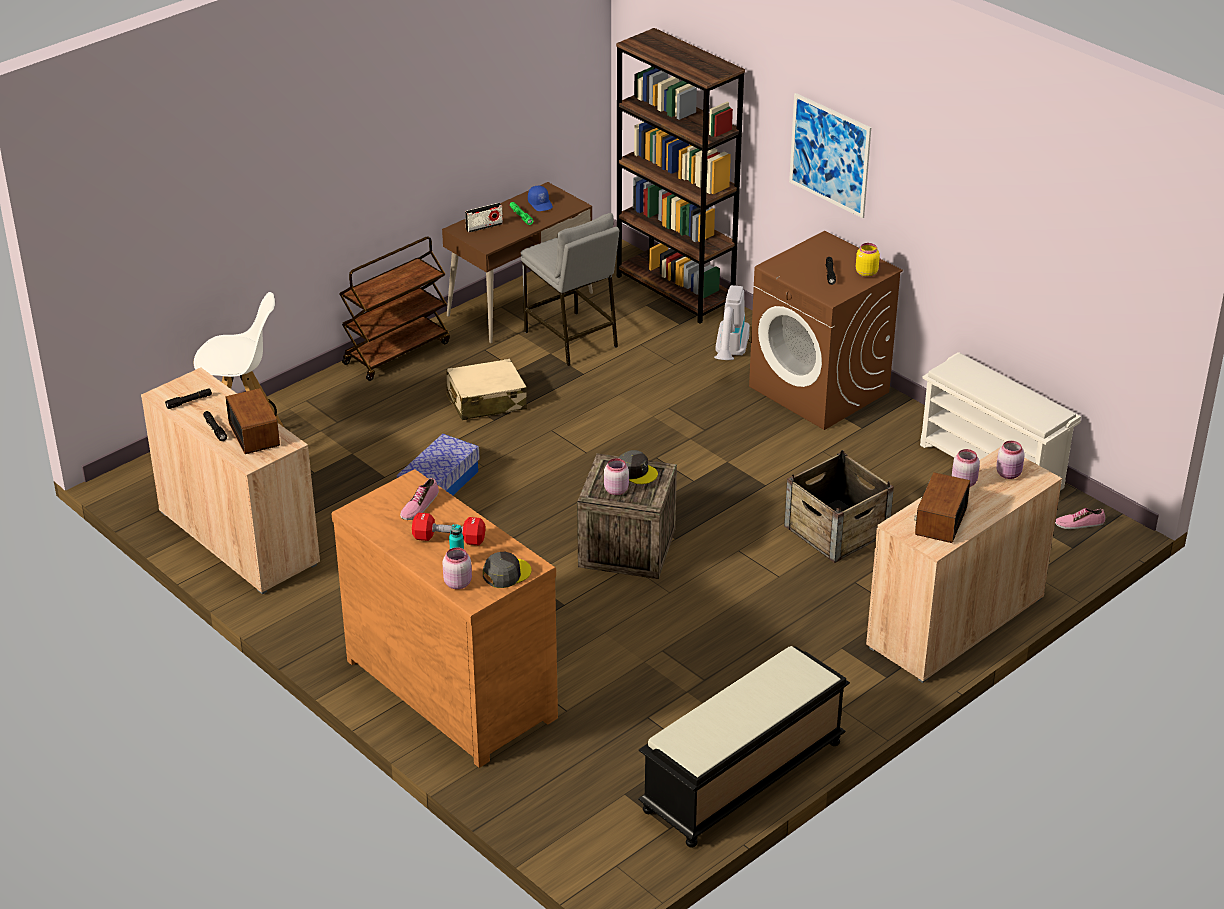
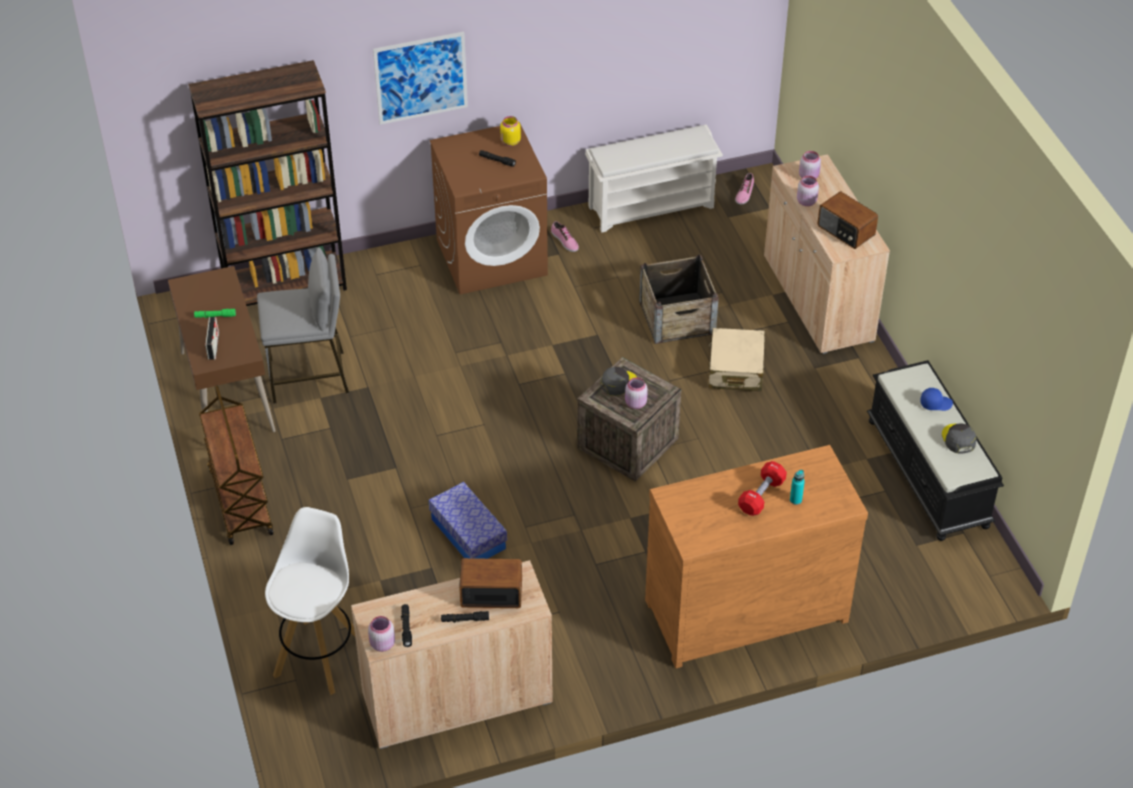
camera: 65 degrees left, 10 degrees up
shoe [400,478,439,520] -> shoe moved to [551,221,579,252]
pink jar [442,547,472,589] -> pink jar moved to [368,616,395,652]
beige suitcase [446,359,527,420] -> beige suitcase moved to [708,328,765,391]
grey cap [483,552,532,588] -> grey cap moved to [942,424,976,454]
blue cap [528,186,553,211] -> blue cap moved to [920,388,953,411]
vacuum cleaner [714,285,750,360] -> none

